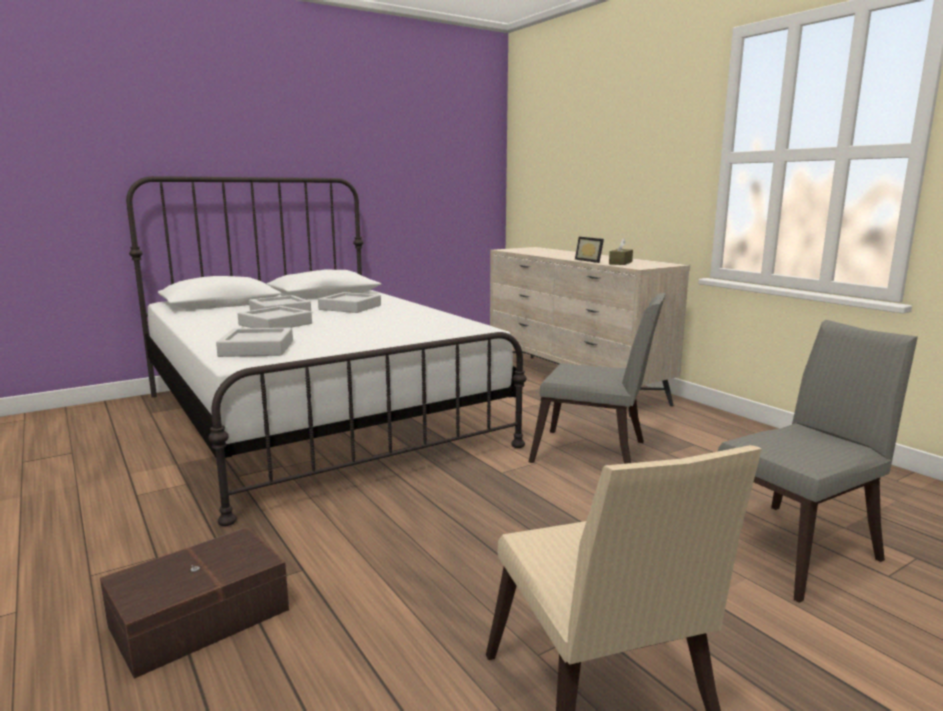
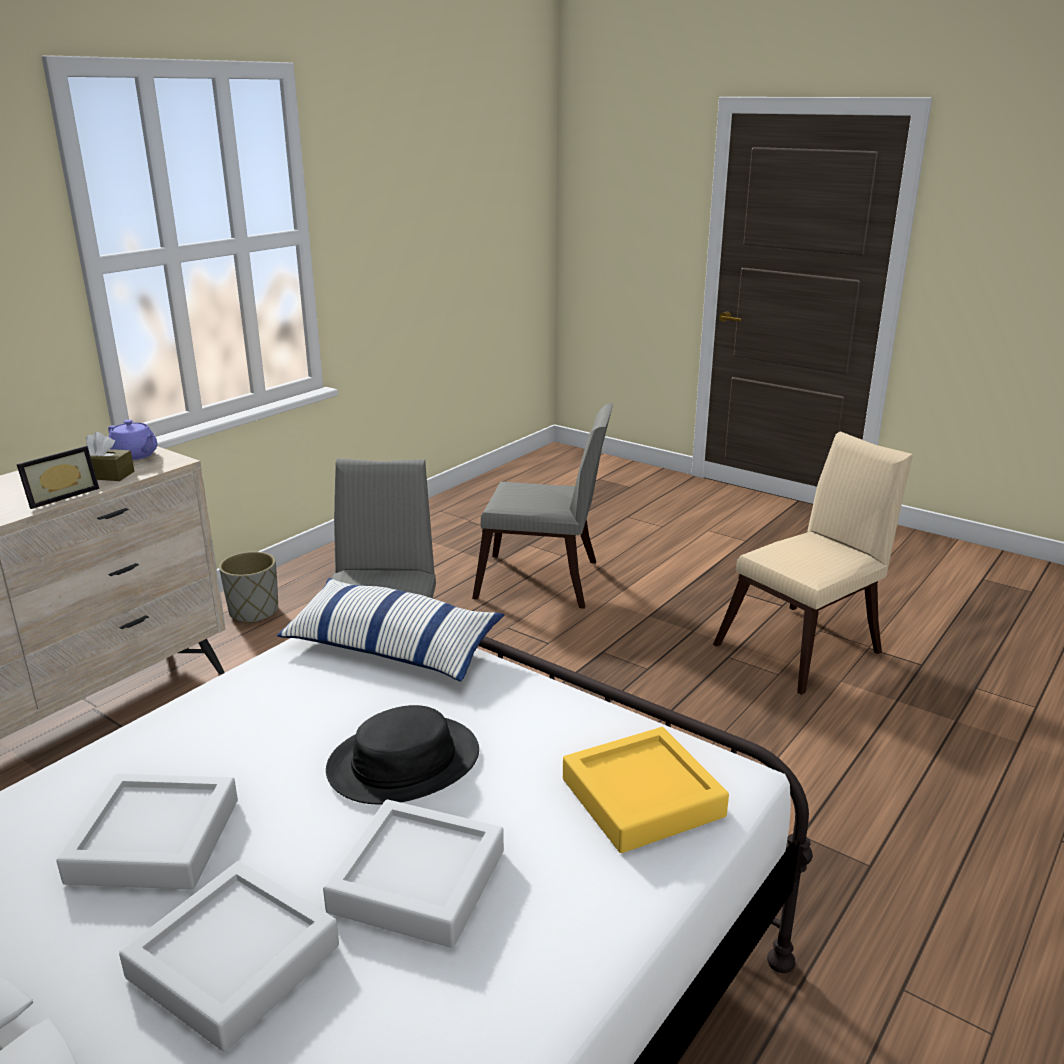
camera: 110 degrees left, 10 degrees up
brown storage box [100,527,289,679] -> none
grey tray [216,328,293,357] -> yellow tray [563,727,729,853]
grey chair [718,320,918,603] -> grey chair turned 150 degrees clockwise [472,403,613,609]
none -> purple teapot [108,420,158,460]
none -> grey planter [219,552,278,624]
none -> pillow [277,578,505,682]
none -> black hat [326,705,479,804]

